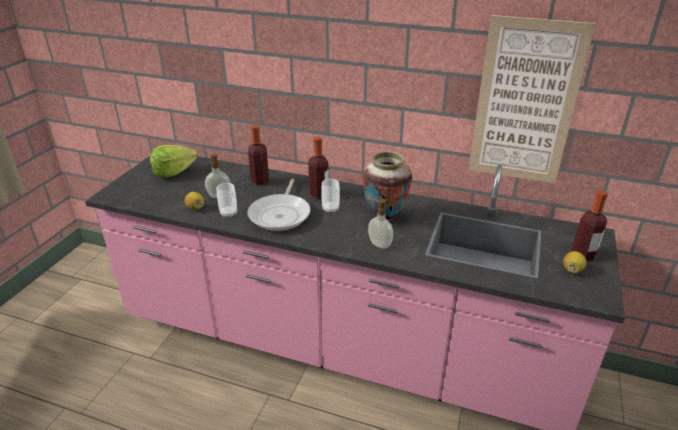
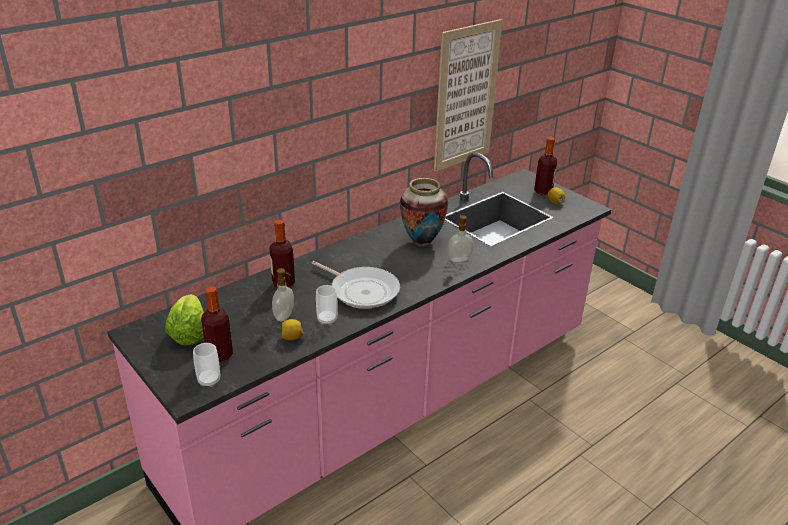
camera: 60 degrees left, 0 degrees up
bottle [308,136,329,199] -> bottle moved to [201,286,233,363]
cup [321,179,340,213] -> cup moved to [193,343,220,387]

